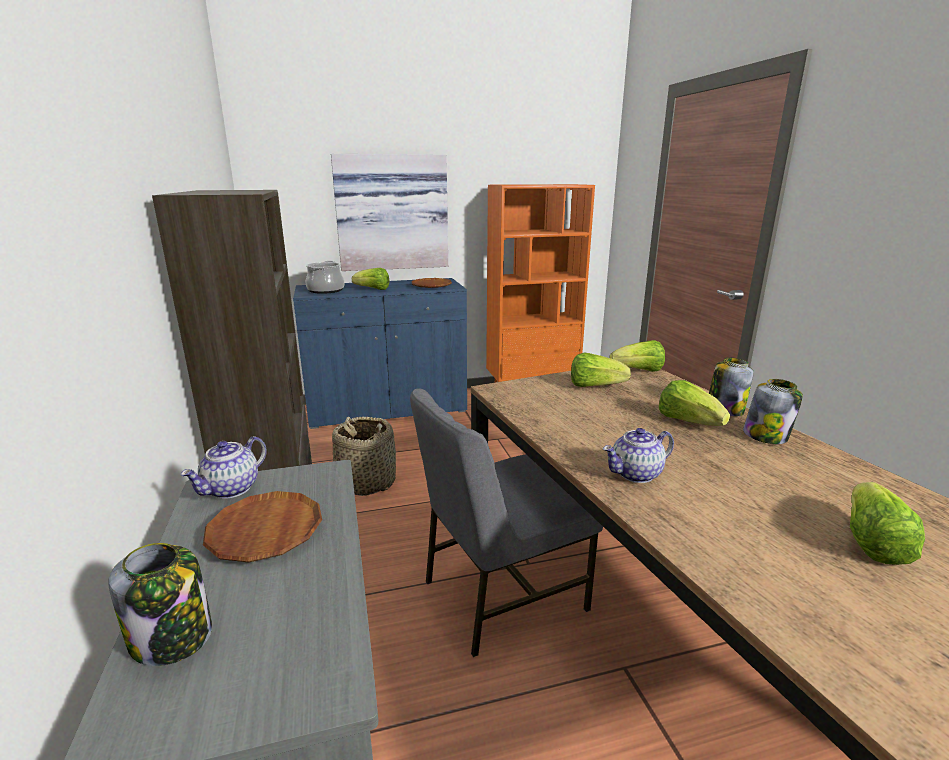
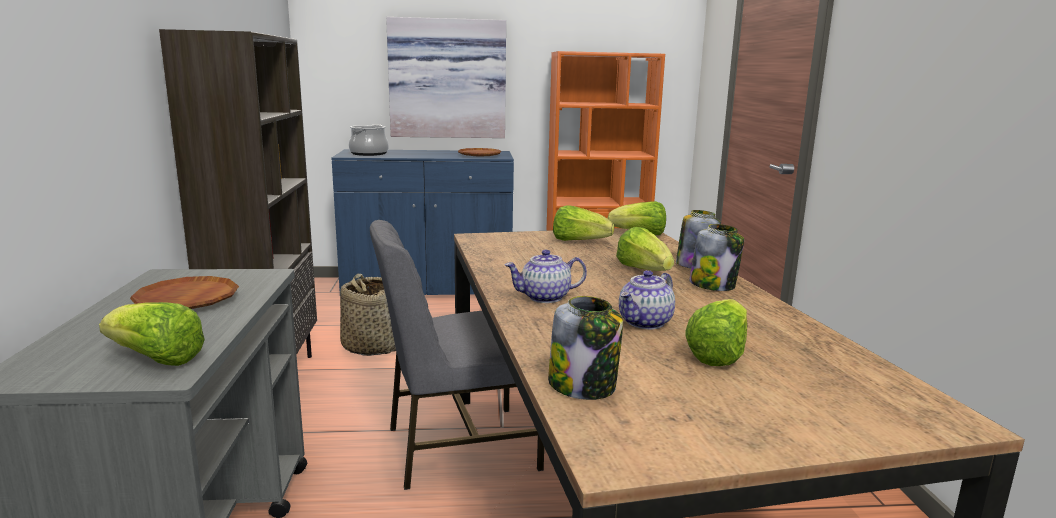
camera: 10 degrees right, 5 degrees down
jar [108,543,212,666] -> jar moved to [548,296,623,400]
teapot [180,436,267,499] -> teapot moved to [619,270,675,329]
lettuce [352,268,390,290] -> lettuce moved to [99,302,205,366]

